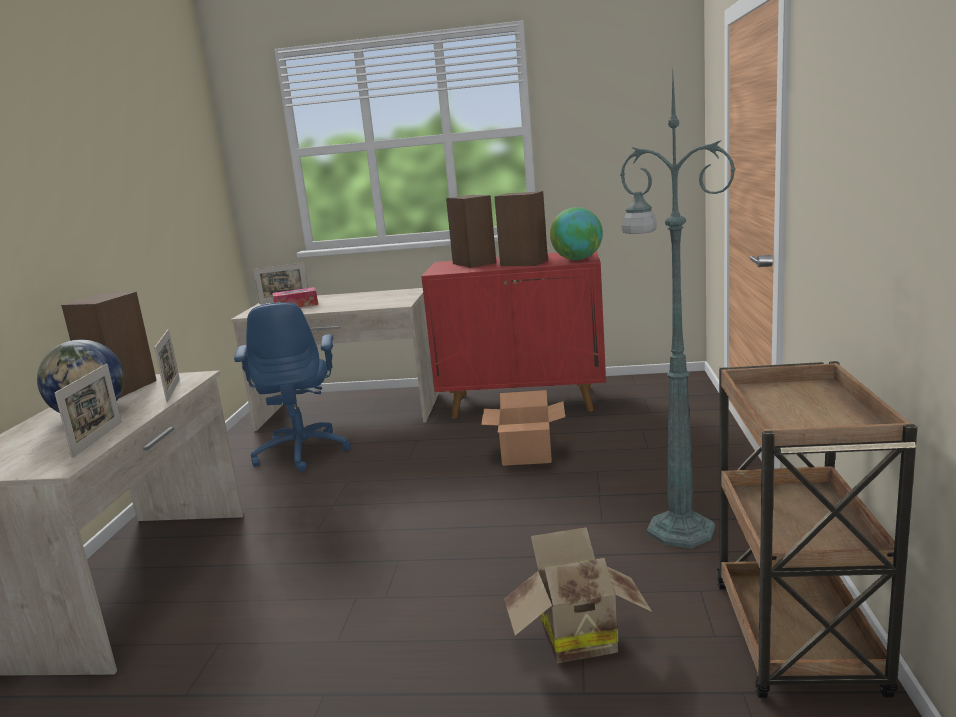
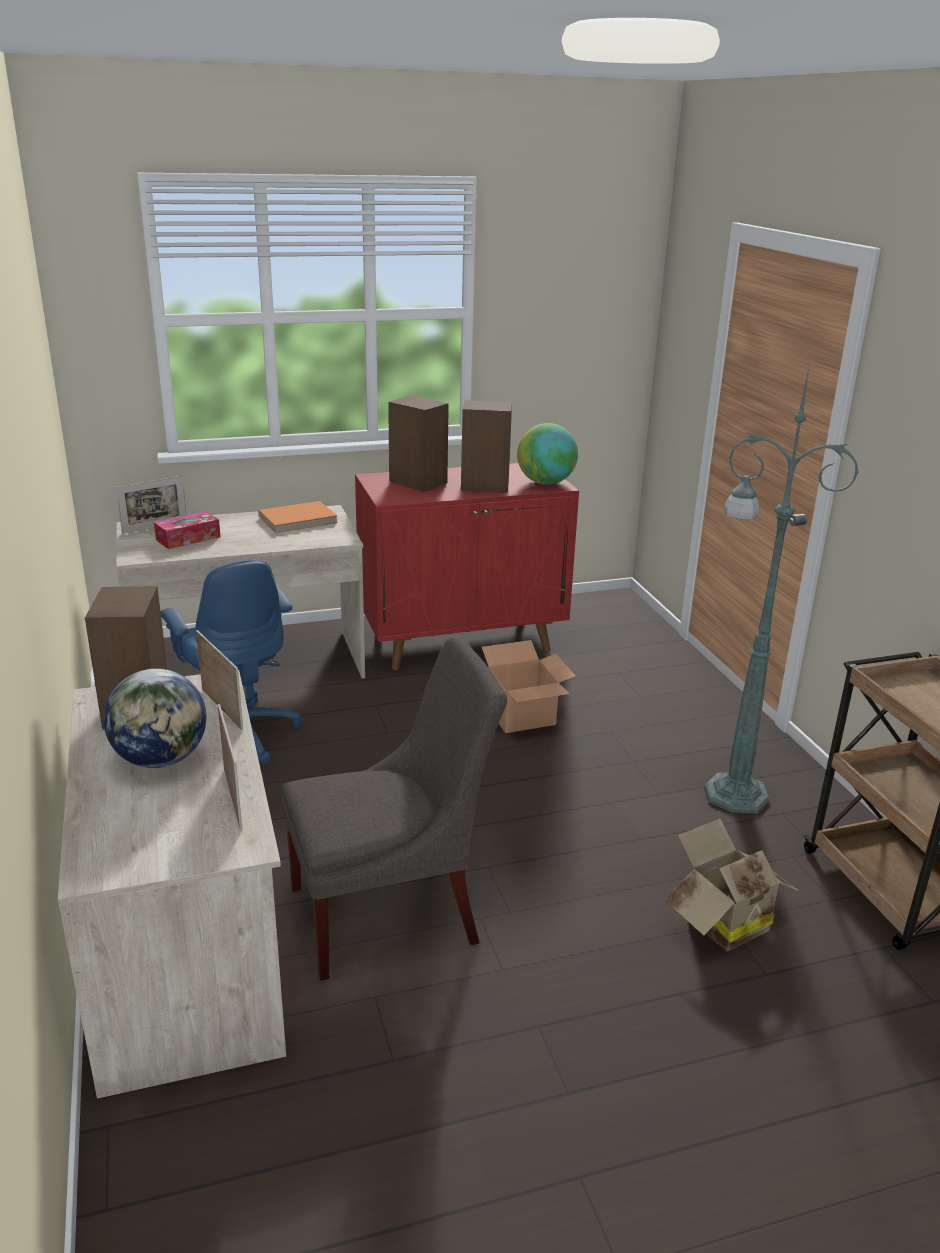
camera: 25 degrees left, 10 degrees up
none -> orange book [259,501,338,533]
none -> grey chair [281,637,507,981]

